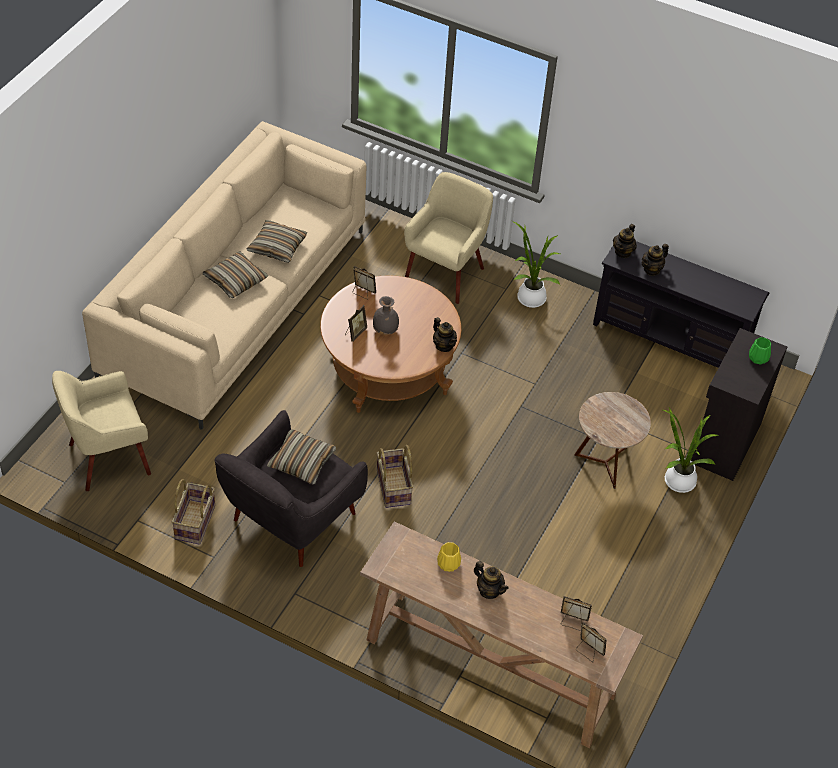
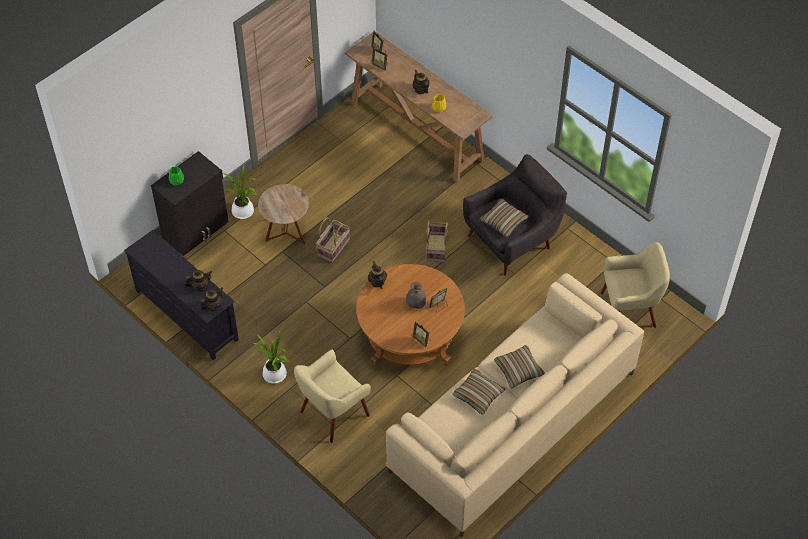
camera: 160 degrees left, 5 degrees up
basket [172,479,215,545] -> basket moved to [316,217,350,262]

